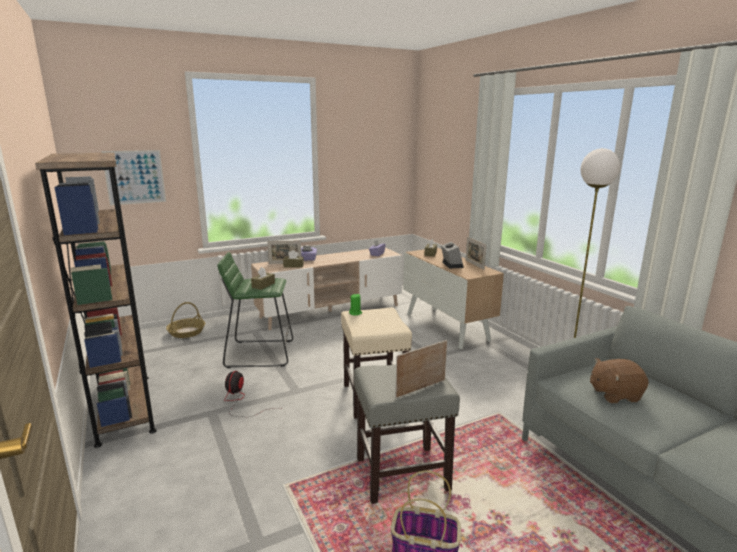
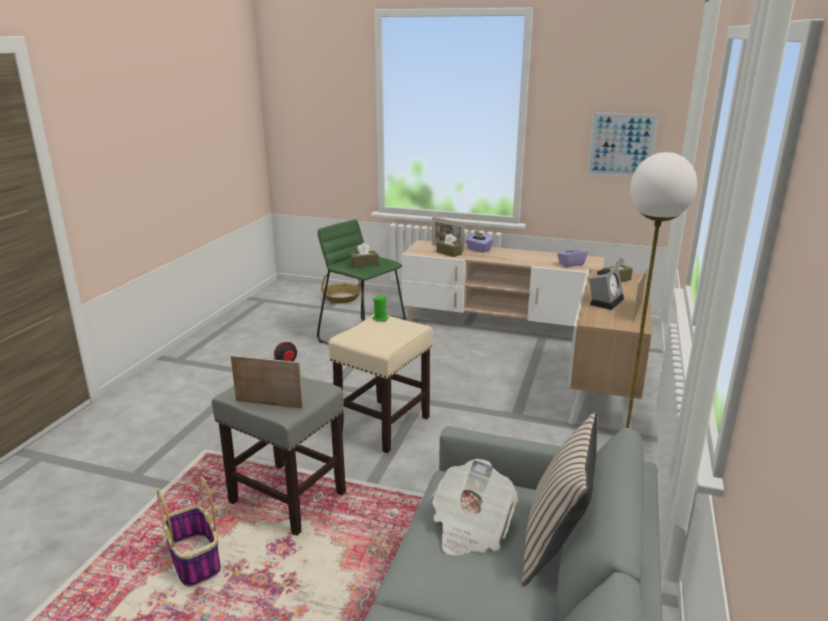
camera: 45 degrees right, 5 degrees up
brown bookcase [35,152,157,448] -> none
picture [101,150,166,205] -> picture moved to [587,112,659,177]
brown plush toy [590,358,648,403] -> newspaper [431,459,518,555]
none -> beige pillow [522,412,597,587]

